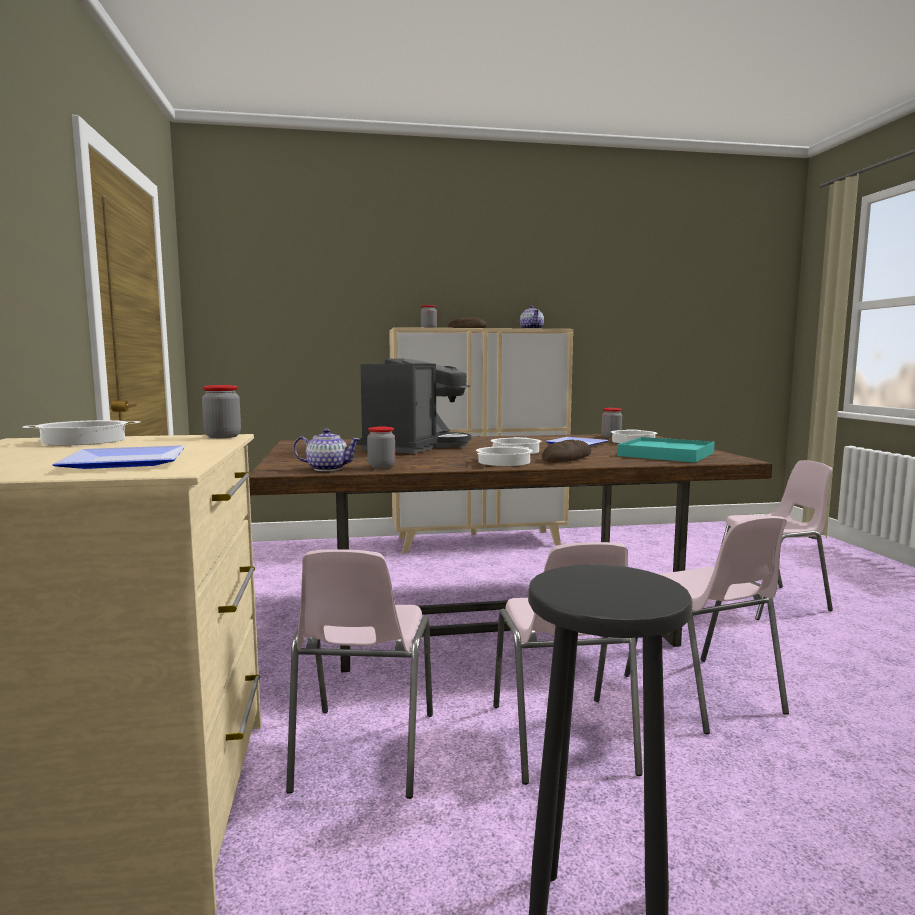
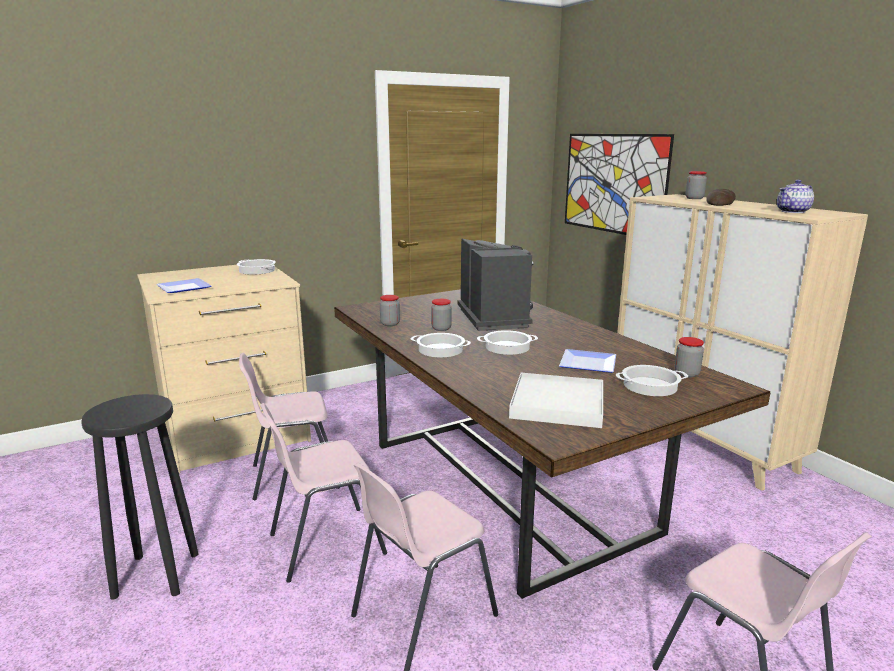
camera: 70 degrees right, 10 degrees up
jar [202,385,241,438] -> jar moved to [431,299,452,331]
teapot [293,429,361,471] -> none
coffee machine [356,359,471,454] -> coffee machine turned 105 degrees counterclockwise [458,238,534,331]
bread [542,440,591,463] -> none
turquoise tray [617,437,715,463] -> white tray [509,373,603,428]
none -> picture [565,134,674,235]

